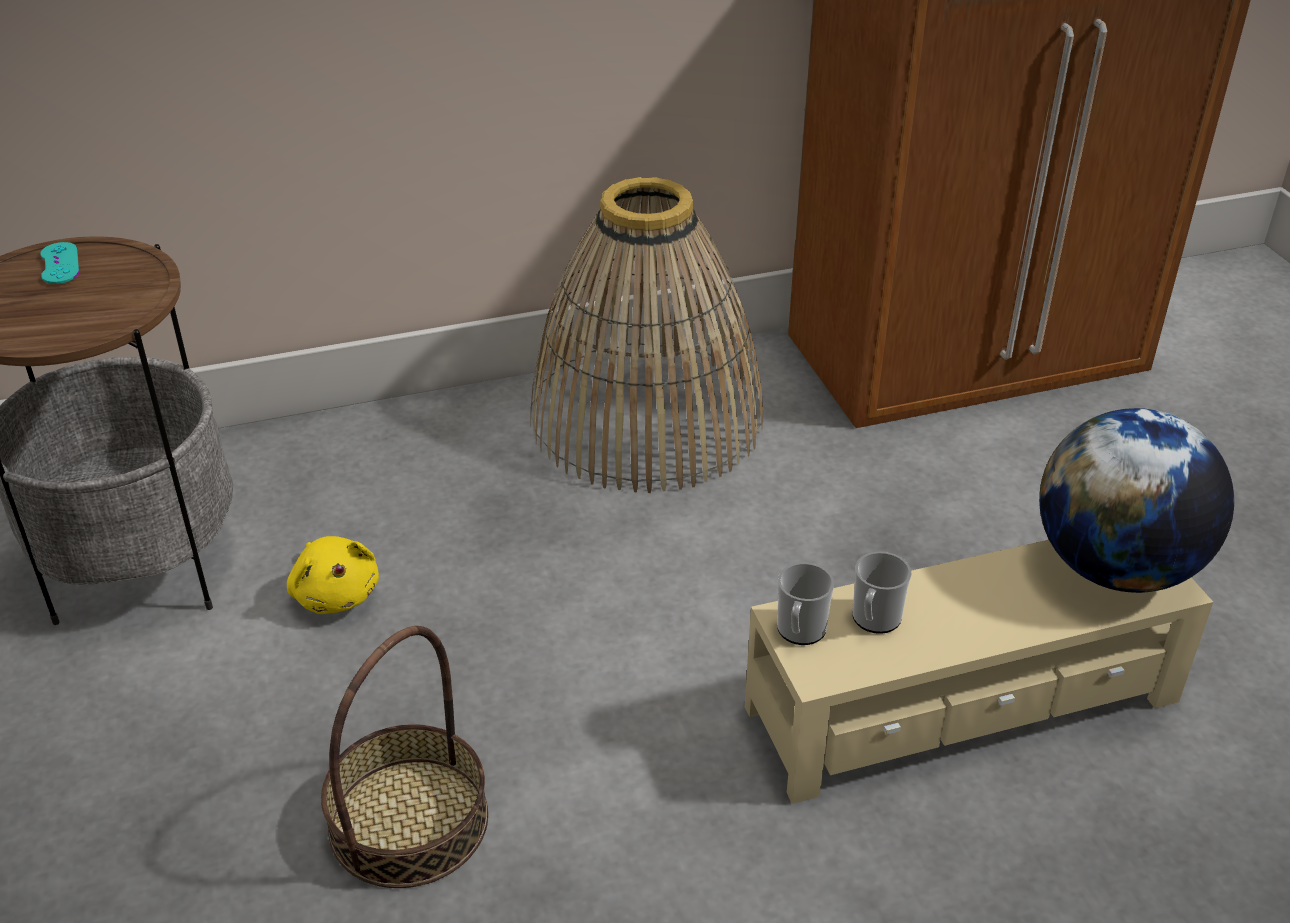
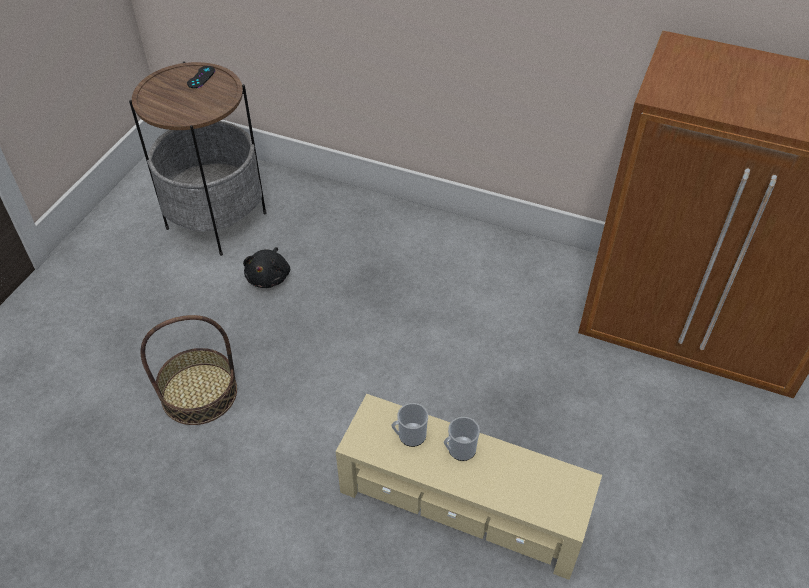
camera: 40 degrees right, 10 degrees up
turquoise game controller [40,242,79,284] -> black game controller [187,66,215,88]
yellow plush toy [287,536,379,614] -> black plush toy [243,247,290,288]
basket [530,177,763,493] -> none
mug [777,562,835,645] -> mug moved to [444,417,480,461]
globe [1039,408,1234,593] -> none

